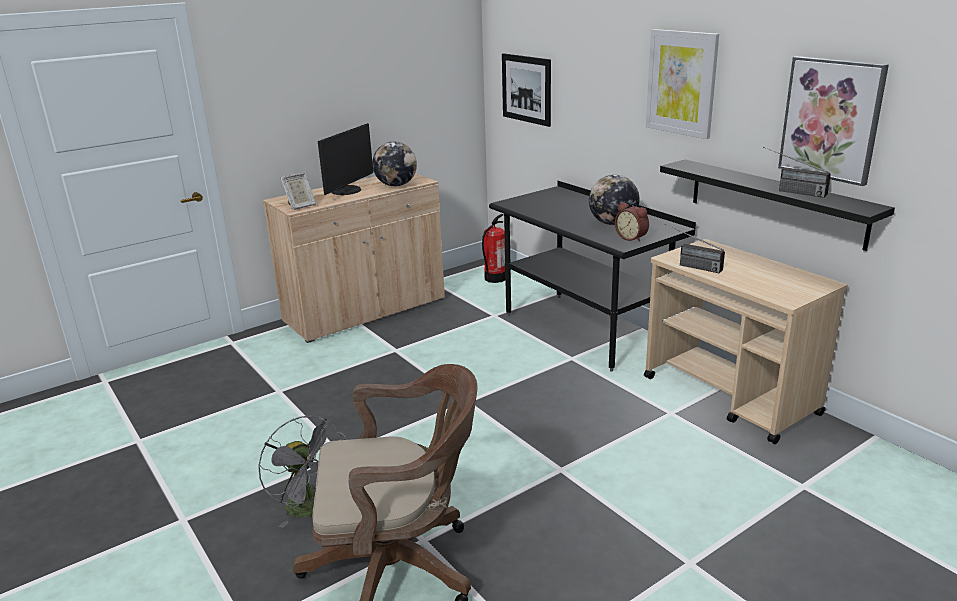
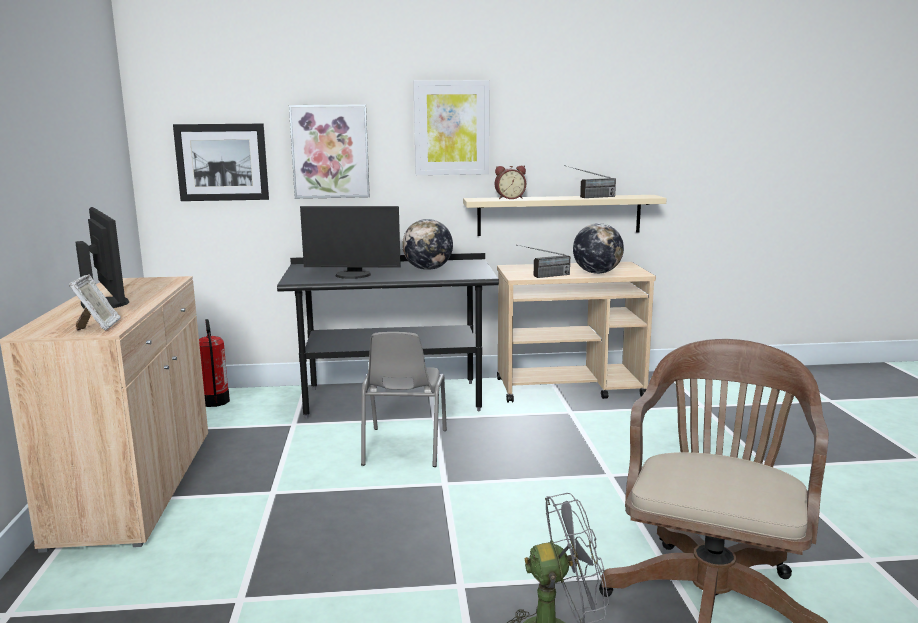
camera: 60 degrees left, 10 degrees down
globe [372,141,417,186] -> globe moved to [573,223,624,274]
alarm clock [615,202,649,242] -> alarm clock moved to [495,166,526,199]
black shelf [660,159,895,251] -> beige shelf [463,195,667,236]
picture [778,56,889,186] -> picture moved to [289,104,370,199]
none -> monitor [300,206,401,279]
none -> grey chair [361,332,447,467]

